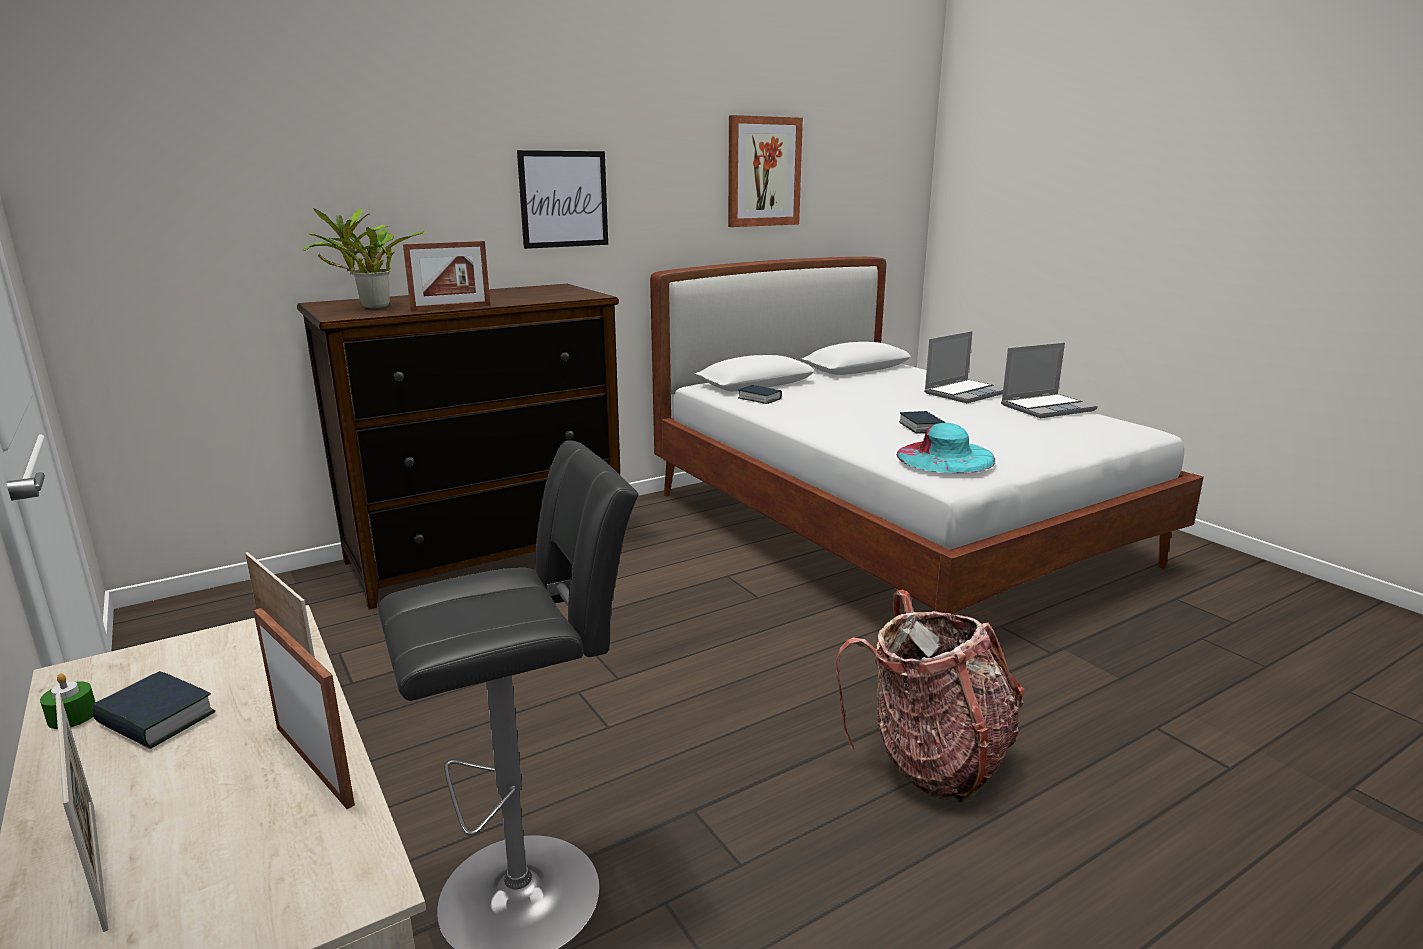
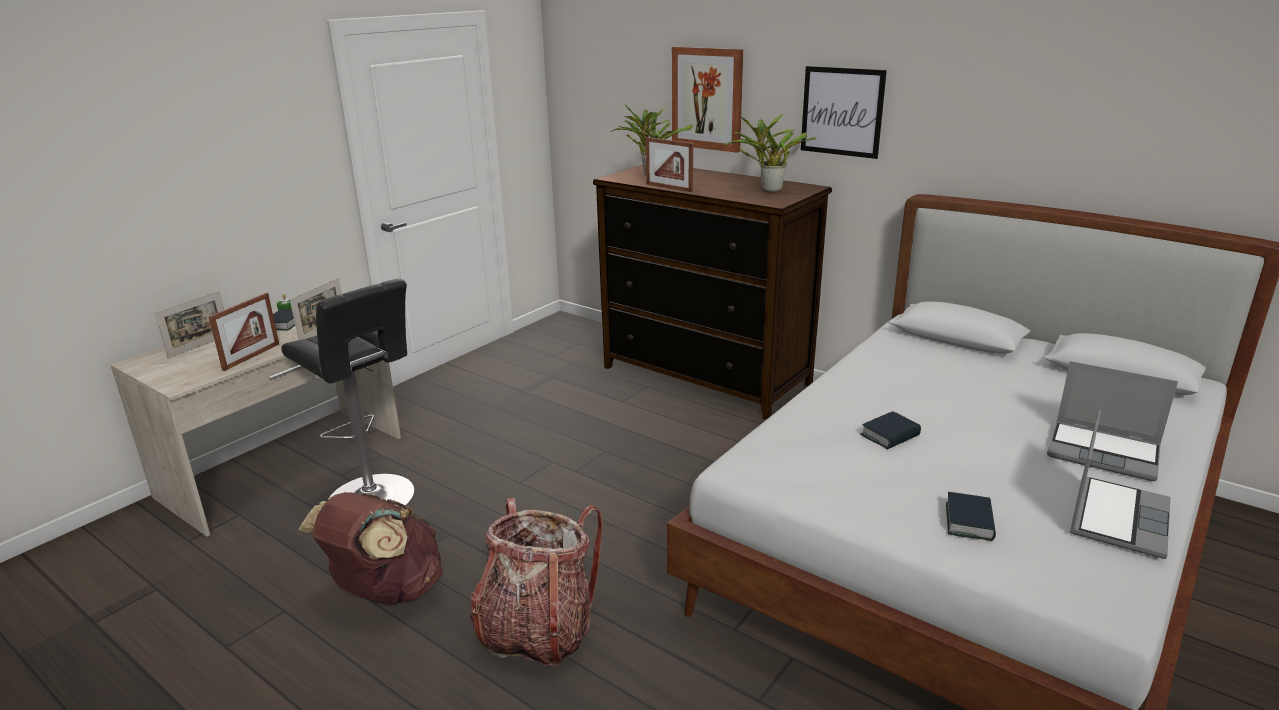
camera: 70 degrees right, 5 degrees up
picture [728,115,803,227] -> picture moved to [672,47,743,153]
book [738,385,782,404] -> book moved to [946,492,996,541]
turquoise hat [897,423,995,473] -> none
laptop [1001,343,1097,418] -> laptop turned 105 degrees counterclockwise [1070,410,1170,559]
none -> brown backpack [298,492,443,606]
none -> potted plant [724,114,817,192]

